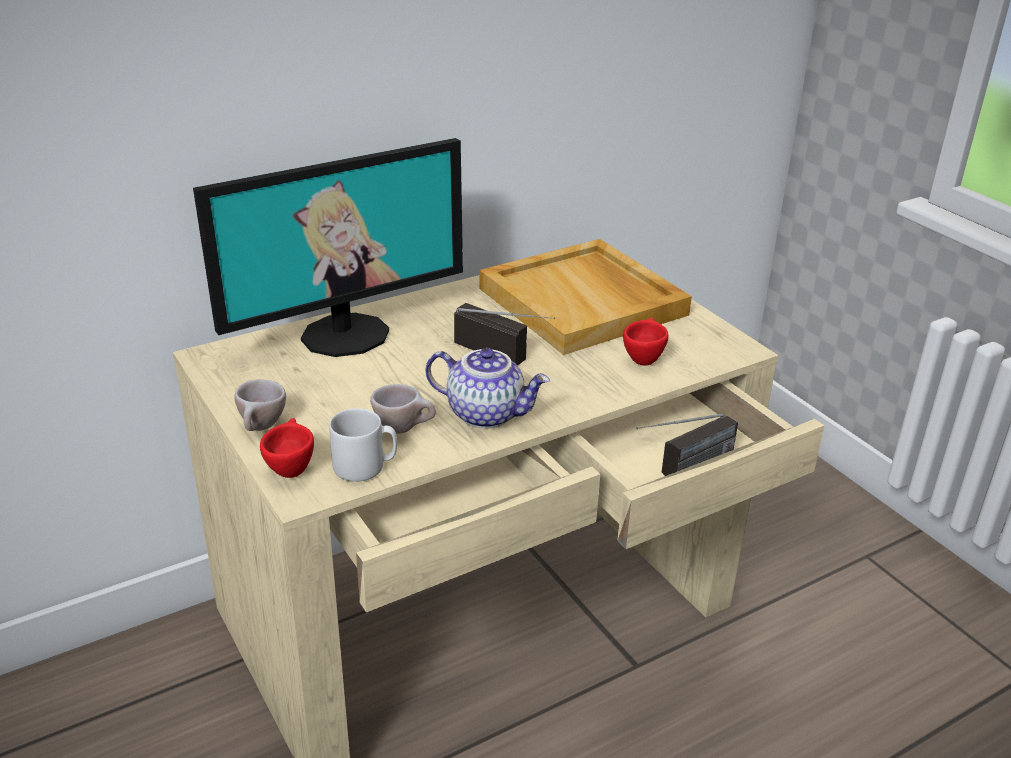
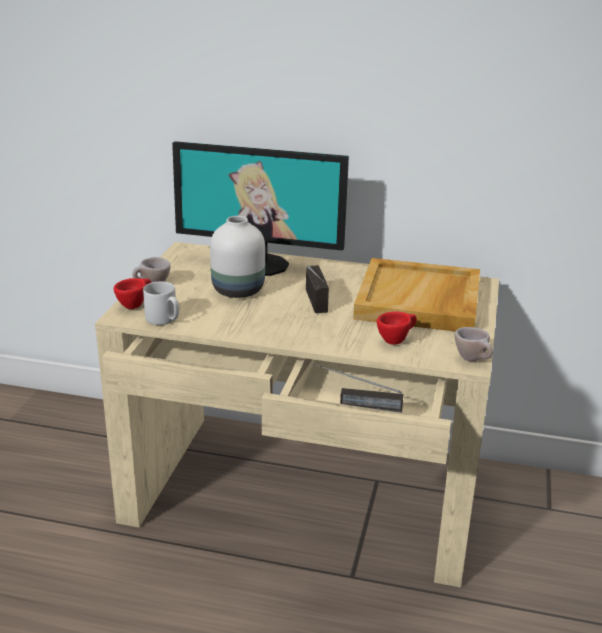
camera: 45 degrees right, 5 degrees down
beige cup [370,384,436,434] -> beige cup moved to [455,327,493,362]
teapot [425,348,550,429] -> none
none -> white vase [210,216,265,298]

